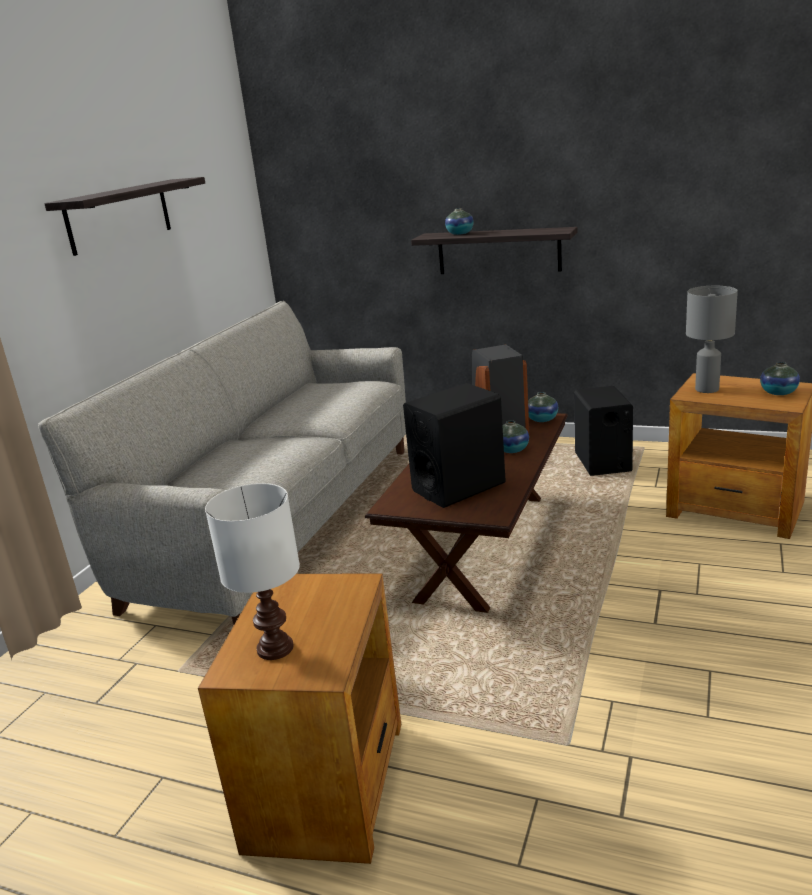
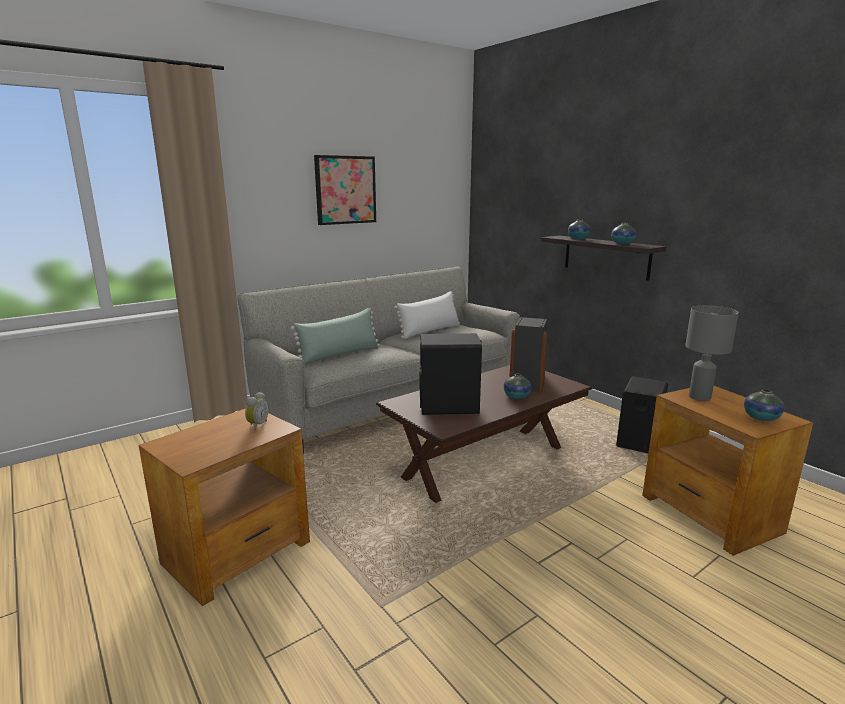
camera: 30 degrees right, 5 degrees down
shelf [44,177,205,256] -> picture [314,155,376,225]
white table lamp [205,483,300,660] -> none
vase [528,392,558,422] -> vase moved to [611,223,636,244]
none -> alarm clock [245,392,269,430]
none -> green pillow [291,308,380,365]
none -> white pillow [394,291,460,339]

